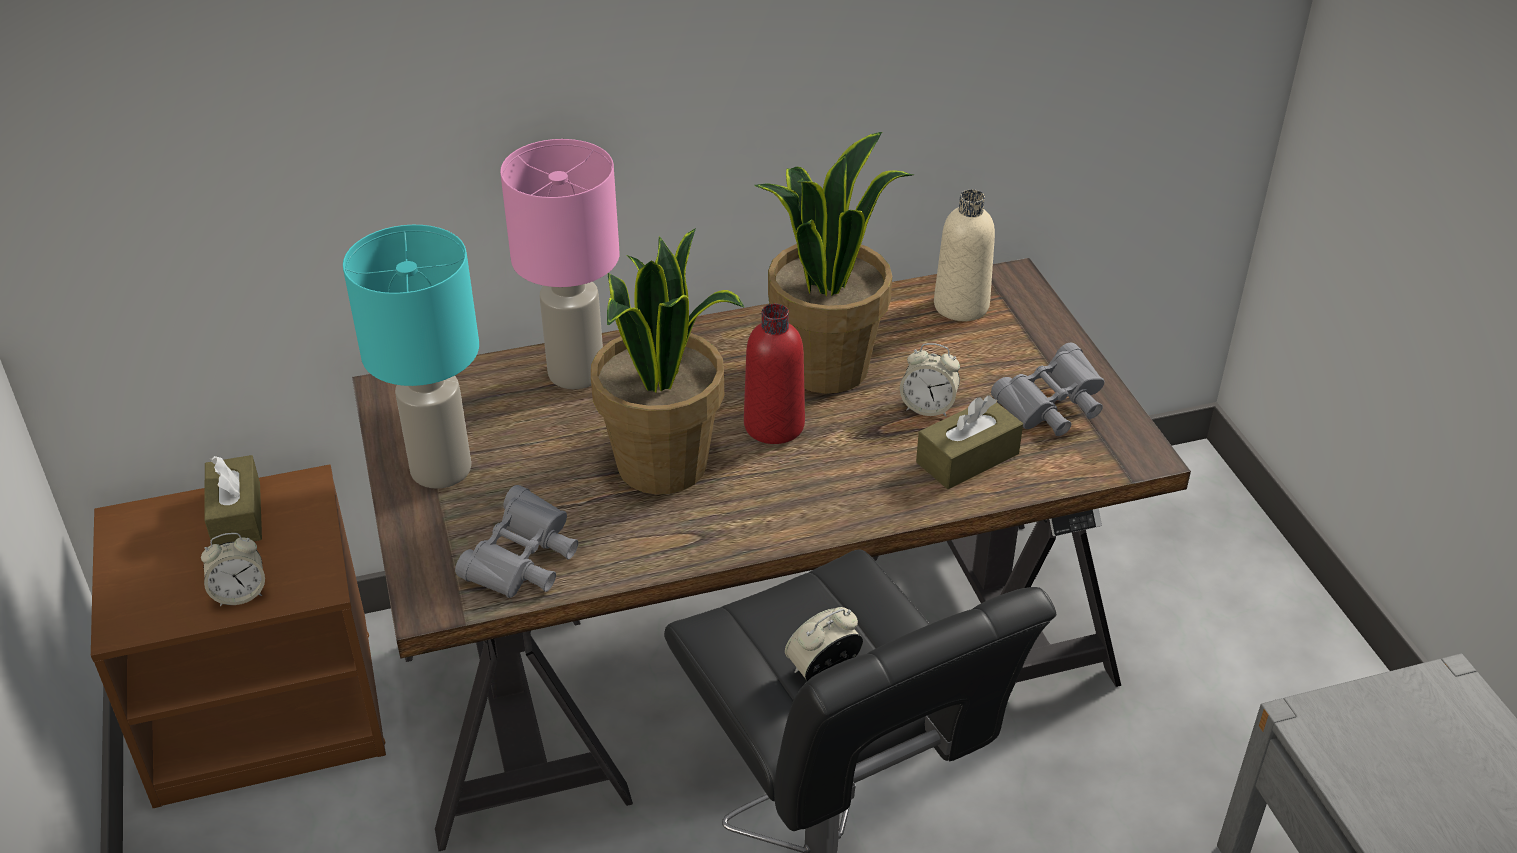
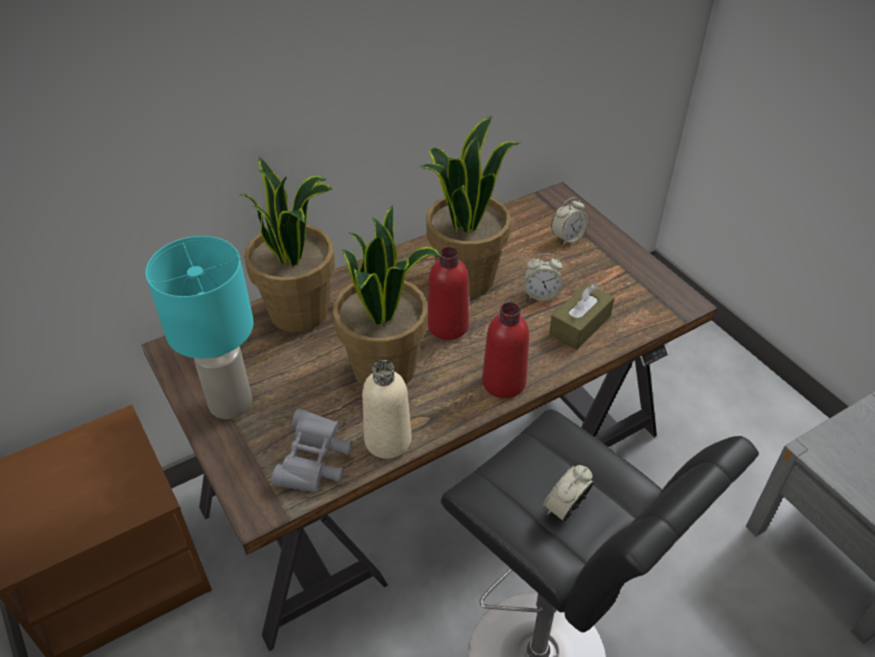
camera: 15 degrees left, 5 degrees up
alarm clock [201,533,265,606] -> alarm clock moved to [551,197,589,246]
brown tissue box [204,455,262,545] -> none
pink table lamp [500,139,619,389] -> potted plant [240,157,335,333]
beige bottle [934,189,995,321] -> beige bottle moved to [362,360,411,459]
grey binoculars [991,343,1105,436] -> none
none -> red bottle [482,302,529,398]

